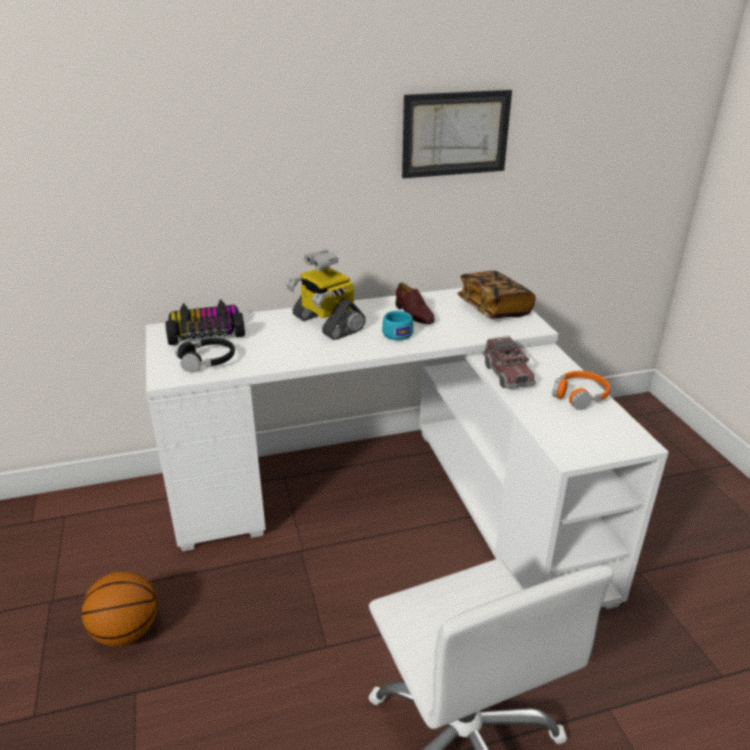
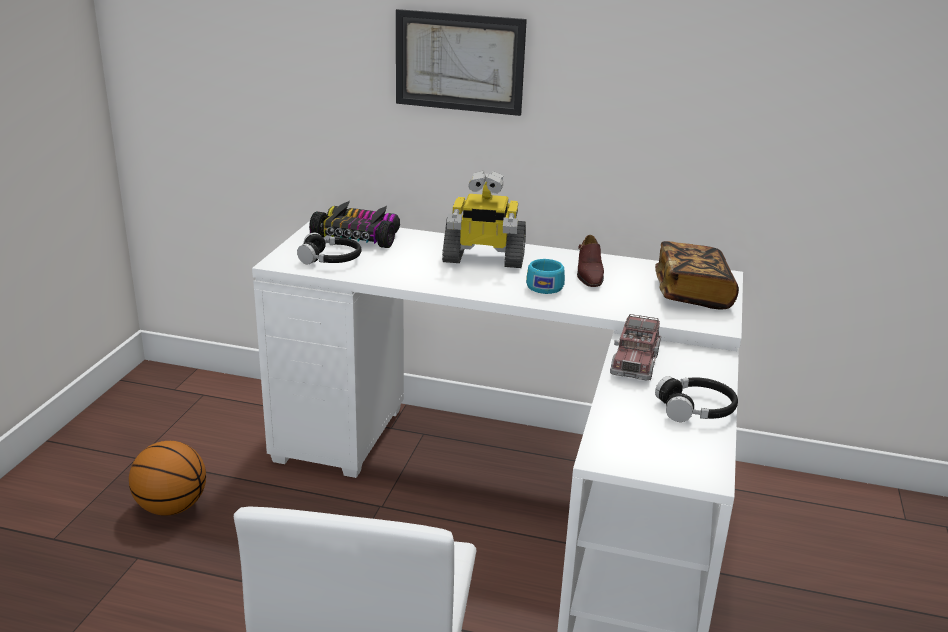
camera: 30 degrees right, 5 degrees down
toy robot [286,250,366,340] -> toy robot turned 75 degrees counterclockwise [442,171,526,268]
picture [402,90,512,178] -> picture moved to [396,9,527,116]
orange headphones [552,371,611,410] -> black headphones [655,376,738,422]

